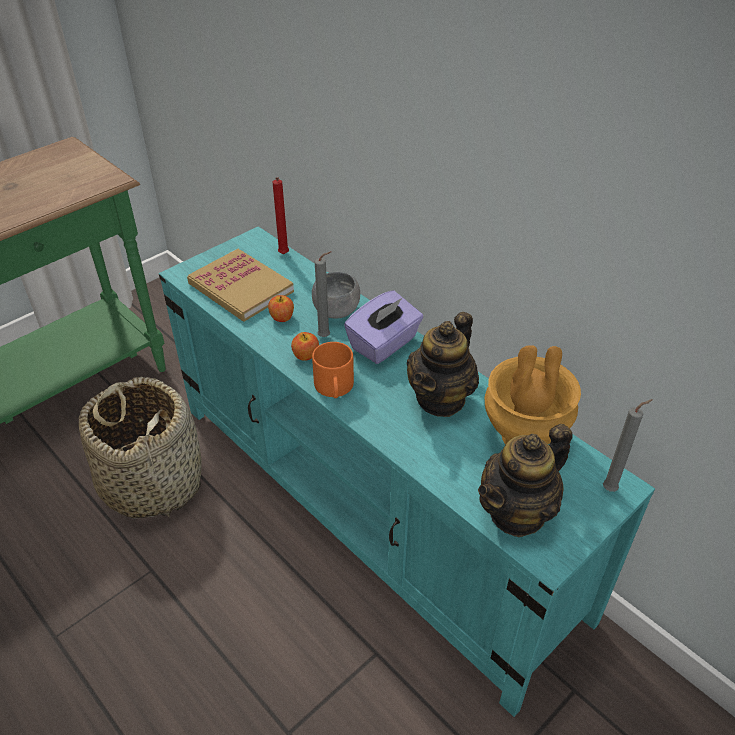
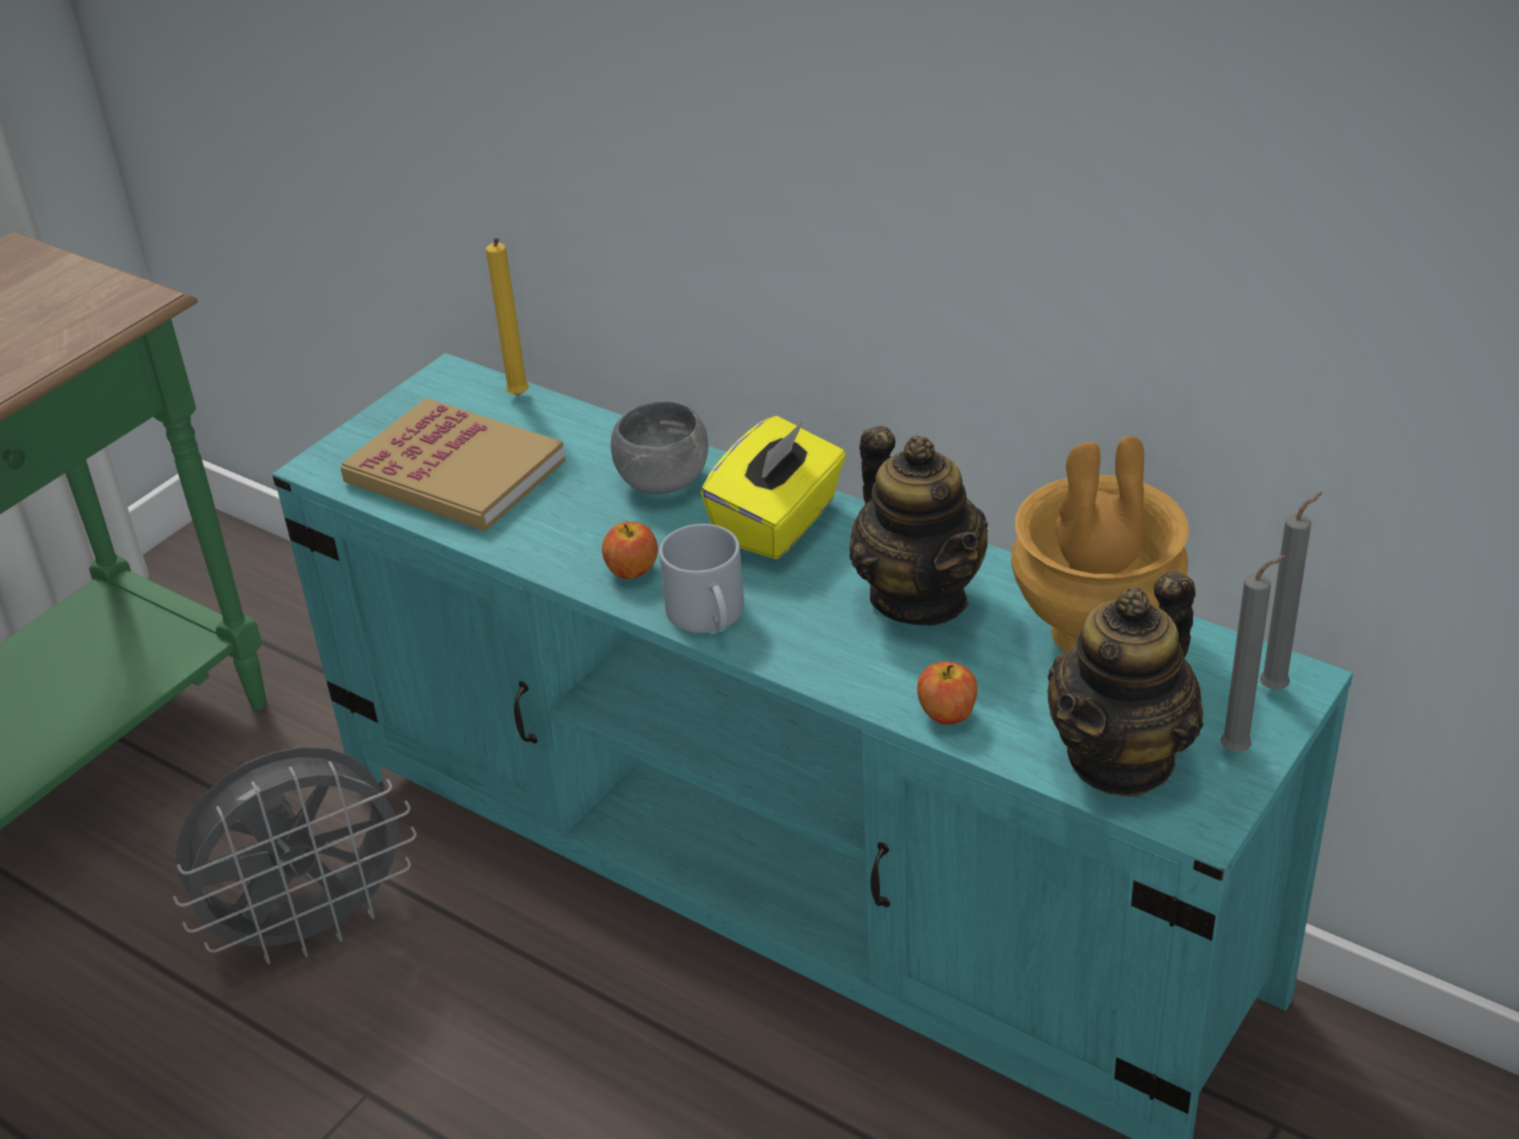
camera: 10 degrees left, 5 degrees down
basket [79,376,202,519] -> grey fan [173,747,417,964]
apple [268,295,294,322] -> apple moved to [917,662,977,725]
red candle [273,177,289,254] -> yellow candle [486,238,529,396]
orange mug [312,342,354,398] -> grey mug [659,524,744,633]
grey candle [314,251,331,337] -> grey candle moved to [1221,555,1286,752]
purple tissue box [344,290,424,364] -> yellow tissue box [701,416,846,559]
teapot [406,312,479,417] -> teapot turned 45 degrees counterclockwise [849,426,988,625]

